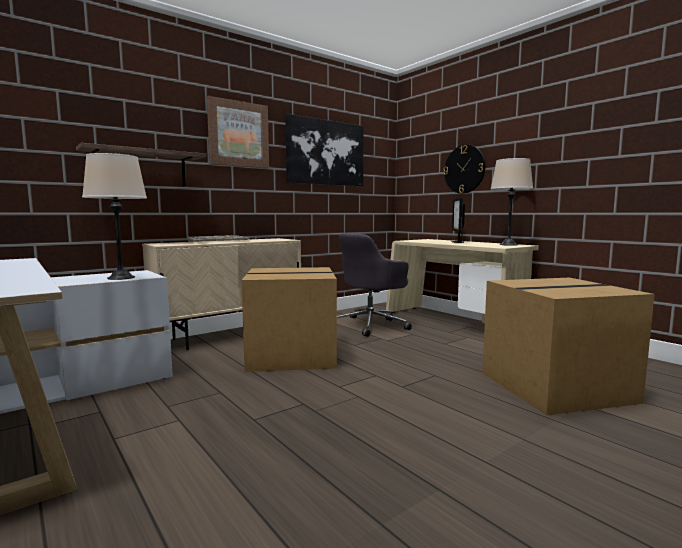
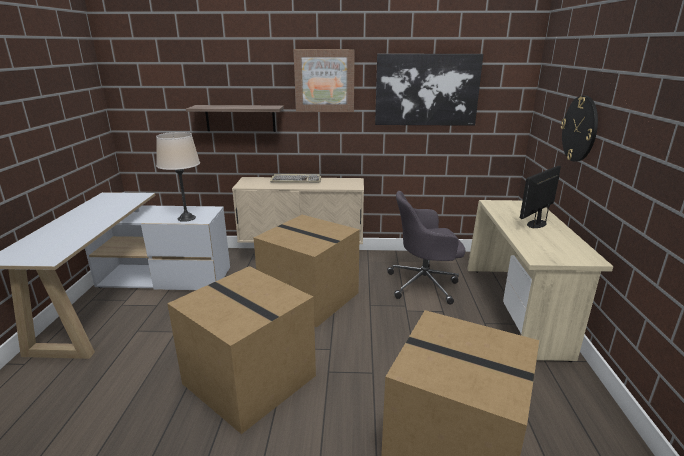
camera: 40 degrees right, 15 degrees up
beige table lamp [491,158,533,246] -> none
none -> cardboard box [167,266,316,434]

